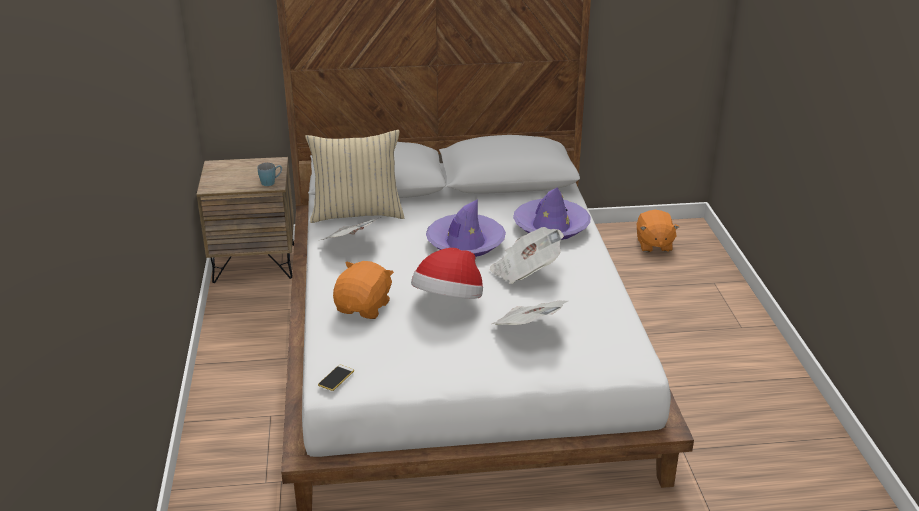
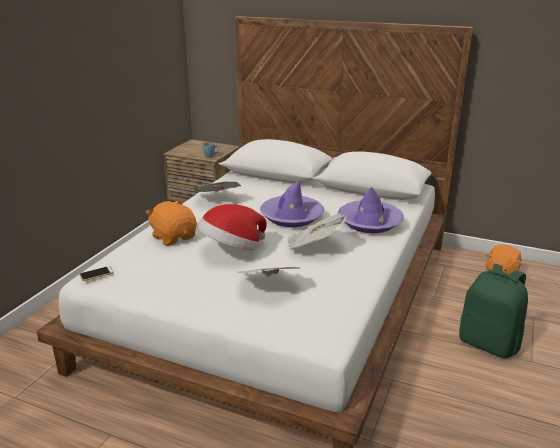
camera: 30 degrees right, 5 degrees down
beige pillow [305,130,404,223] -> none
orange plush toy [333,261,394,319] -> orange plush toy turned 90 degrees counterclockwise [146,200,196,246]
none -> green backpack [459,264,528,359]

